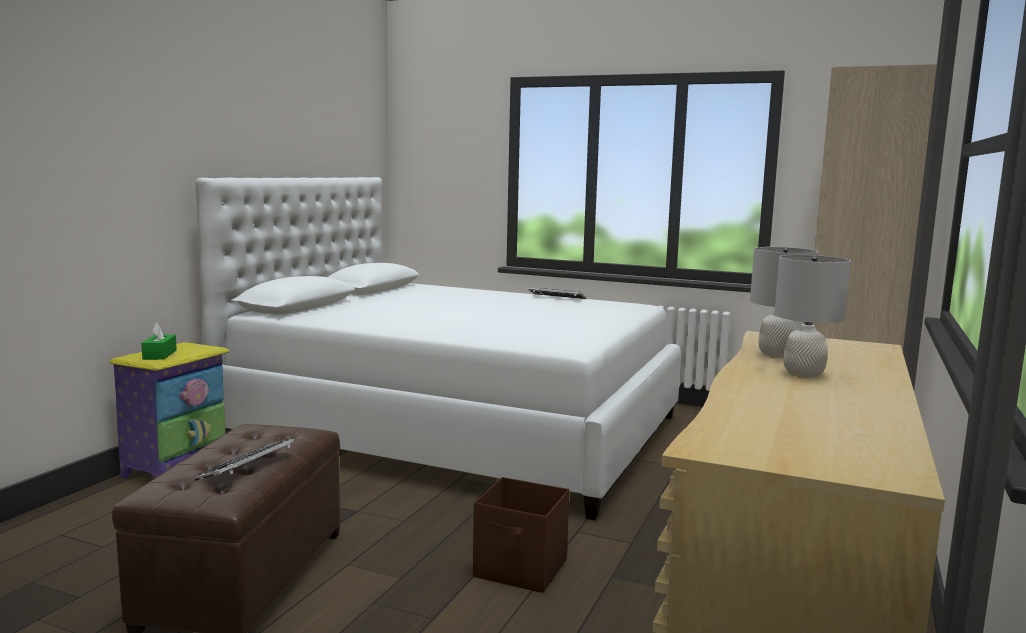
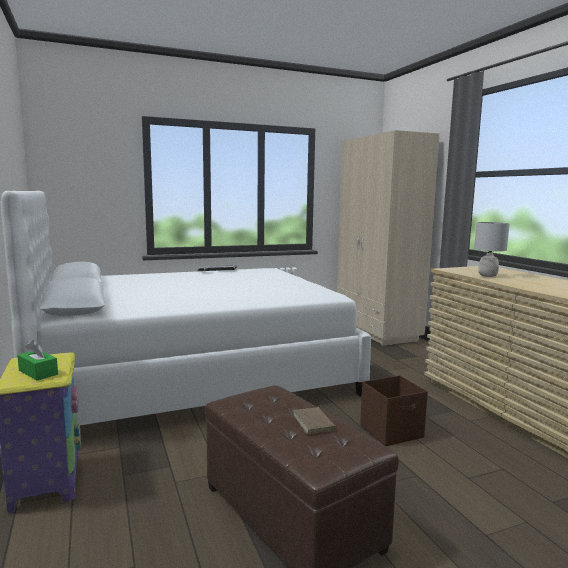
camera: 45 degrees left, 0 degrees up
keyboard [194,438,295,481] -> brown book [293,406,336,434]
grey table lamp [774,255,851,377] -> none

